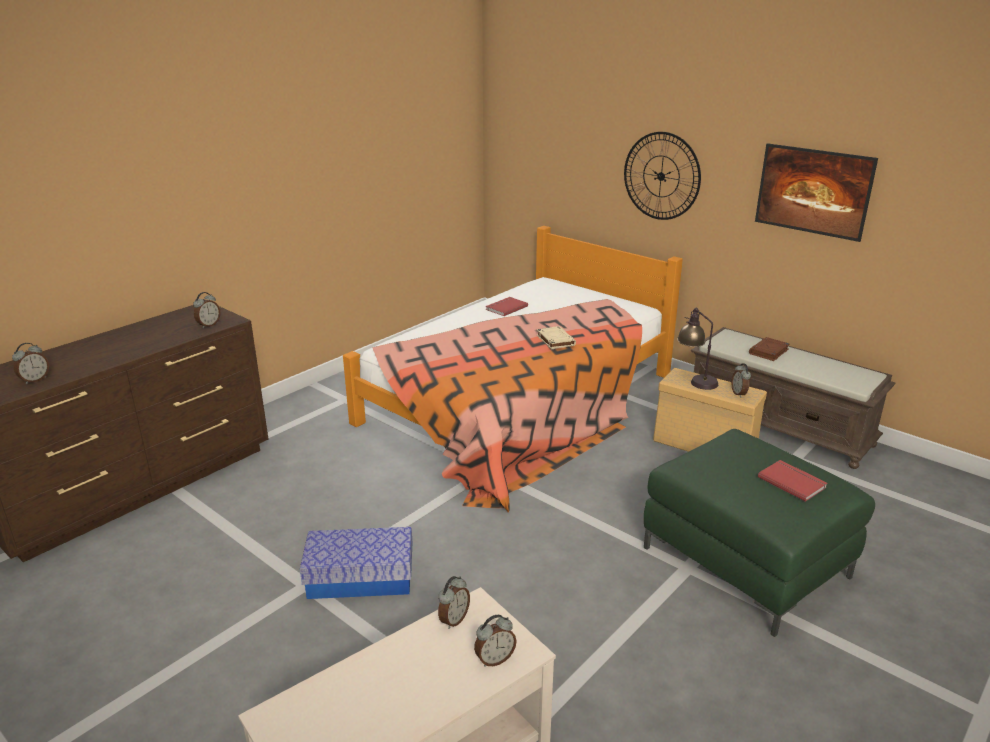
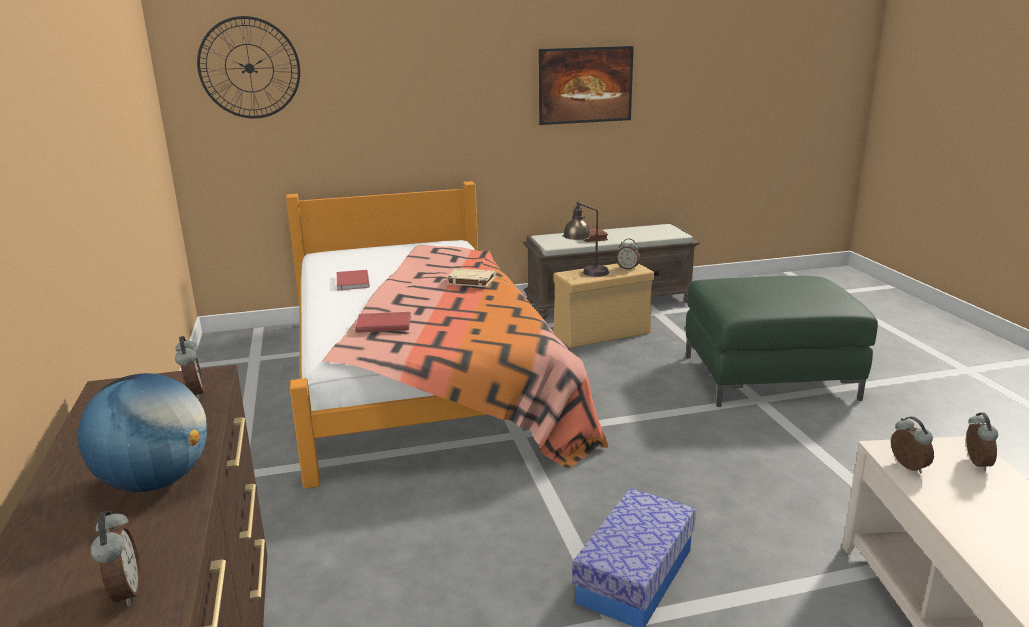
camera: 55 degrees left, 5 degrees down
wall clock [624,132,701,220] -> wall clock moved to [197,16,300,118]
red book [758,460,828,502] -> red book moved to [355,312,411,333]
none -> globe [77,373,207,492]

